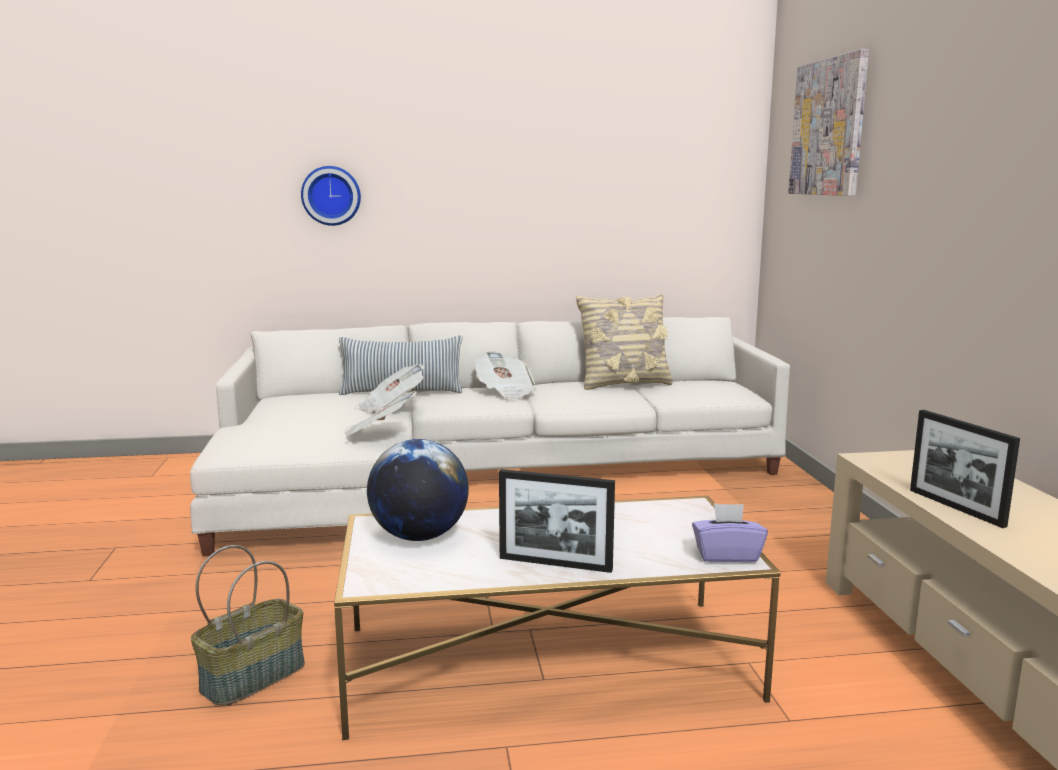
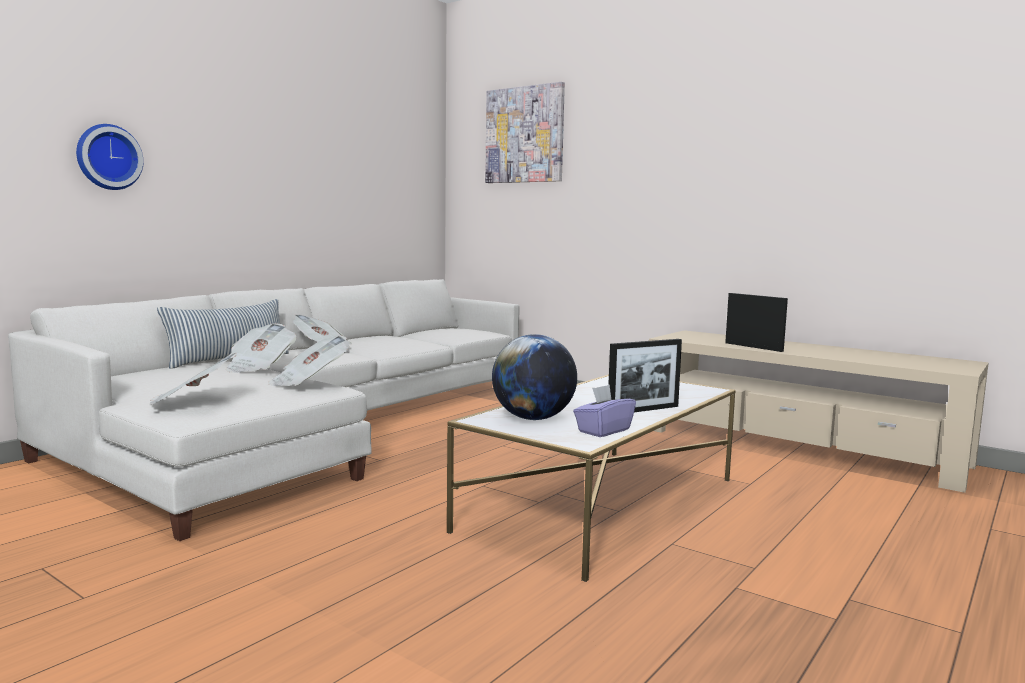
camera: 45 degrees left, 5 degrees down
basket [191,545,305,706] -> none
beige pillow [576,294,673,390] -> none
purple tissue box [692,503,768,562] -> purple tissue box moved to [573,385,636,437]
picture frame [910,410,1020,528] -> picture frame turned 150 degrees counterclockwise [725,293,788,352]
none -> newspaper [150,353,237,405]

